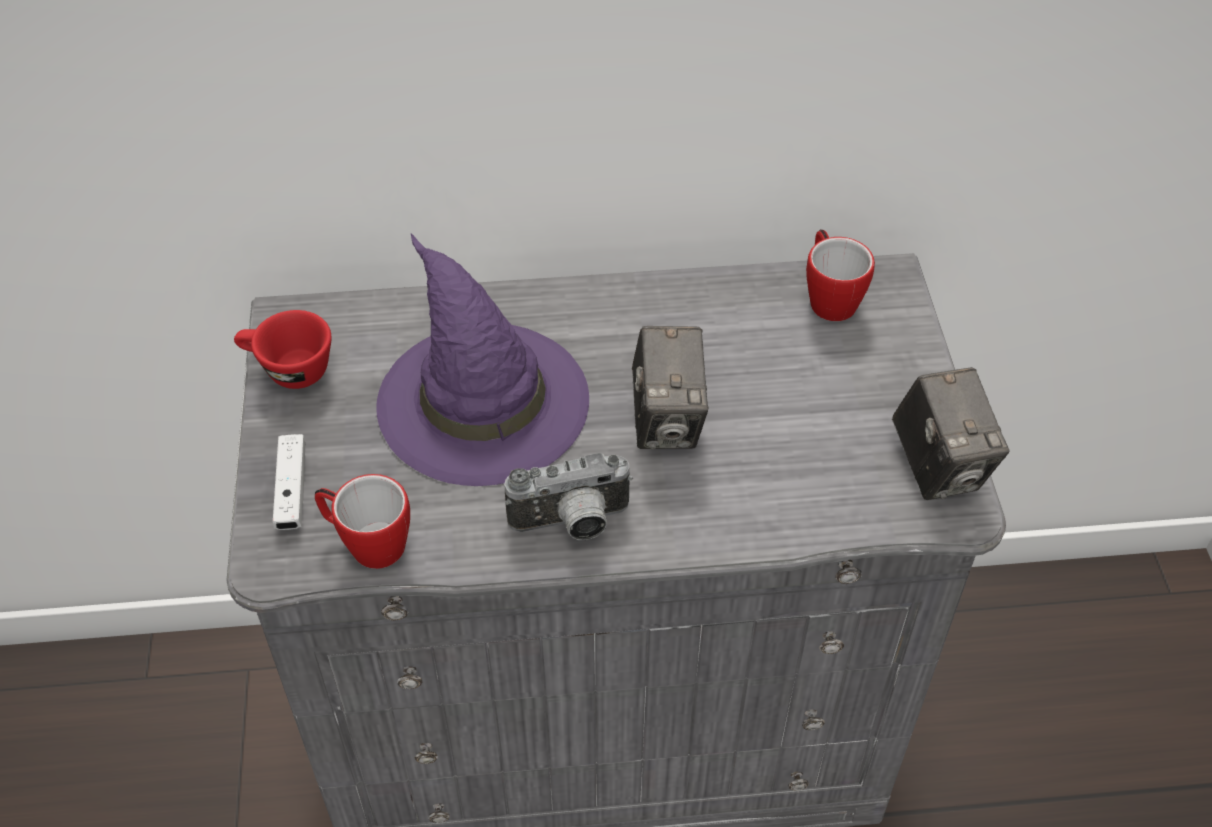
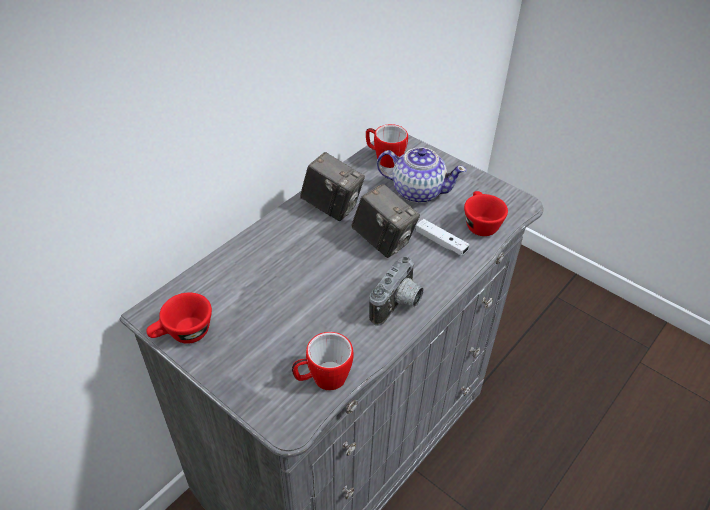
camera: 45 degrees left, 5 degrees down
white game controller [273,434,305,530] -> white game controller moved to [415,219,469,255]
purple hat [376,234,589,486] -> none
camera [892,367,1010,500] -> camera moved to [300,152,365,221]
none -> teapot [377,147,467,203]
none -> red cup [464,191,508,236]

